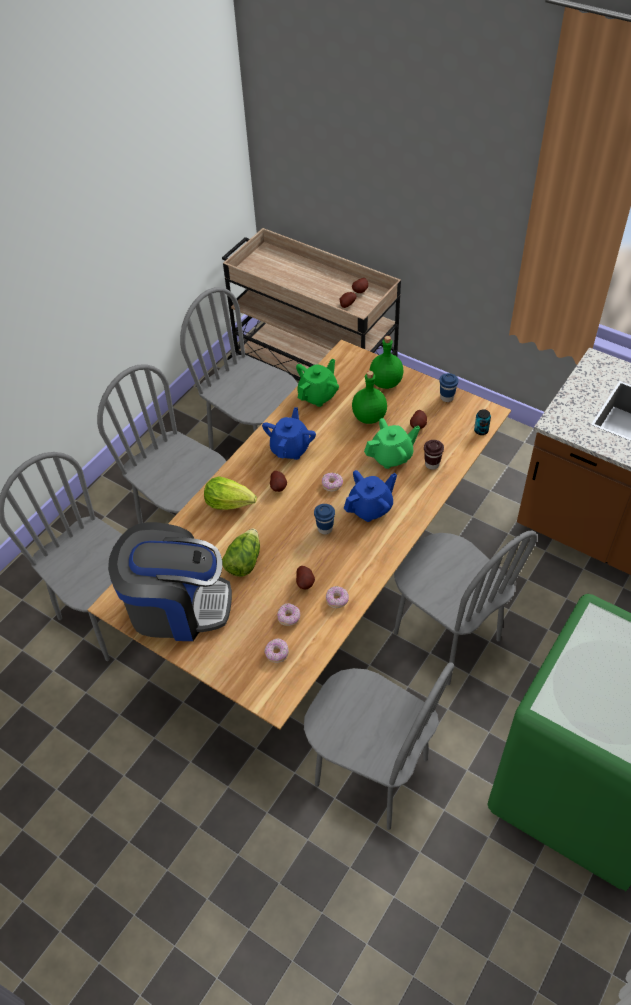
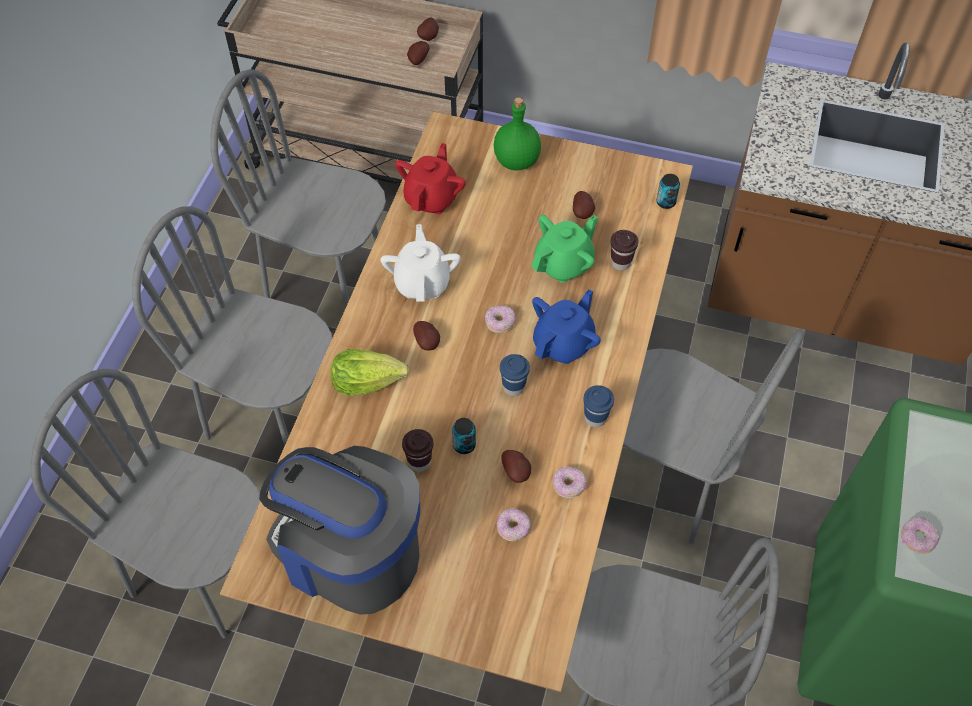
camera: 20 degrees left, 5 degrees up
coffee machine [108,522,232,641] -> coffee machine turned 135 degrees counterclockwise [259,446,420,615]
lettuce [222,529,260,577] -> brown cup [402,429,433,472]
blue teapot [262,407,316,460] -> white teapot [380,224,461,302]
donut [265,639,289,663] -> donut moved to [901,517,940,554]
green teapot [296,358,339,407] -> red teapot [395,143,466,214]
green bottle [352,371,387,424] -> none
blue cup [439,373,459,402] -> blue cup moved to [583,385,614,428]
none -> can [452,418,476,454]

